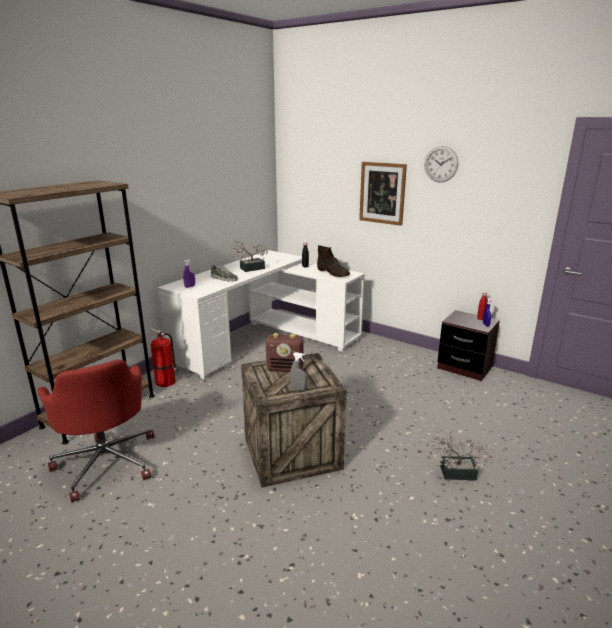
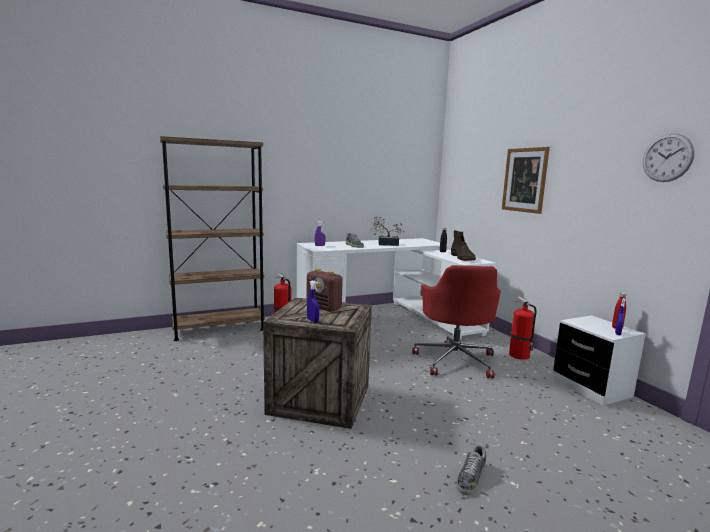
camera: 30 degrees right, 10 degrees down
red office chair [37,359,154,503] -> red office chair moved to [412,265,501,378]
grey spray bottle [290,352,307,390] -> blue spray bottle [307,280,319,323]
wall clock [425,146,458,182] -> wall clock moved to [643,133,695,182]
potted plant [429,429,487,480] -> shoe [456,444,486,495]
brown nightstand [437,310,500,381] -> white nightstand [553,315,646,406]
none -> fire extinguisher [509,296,537,360]

